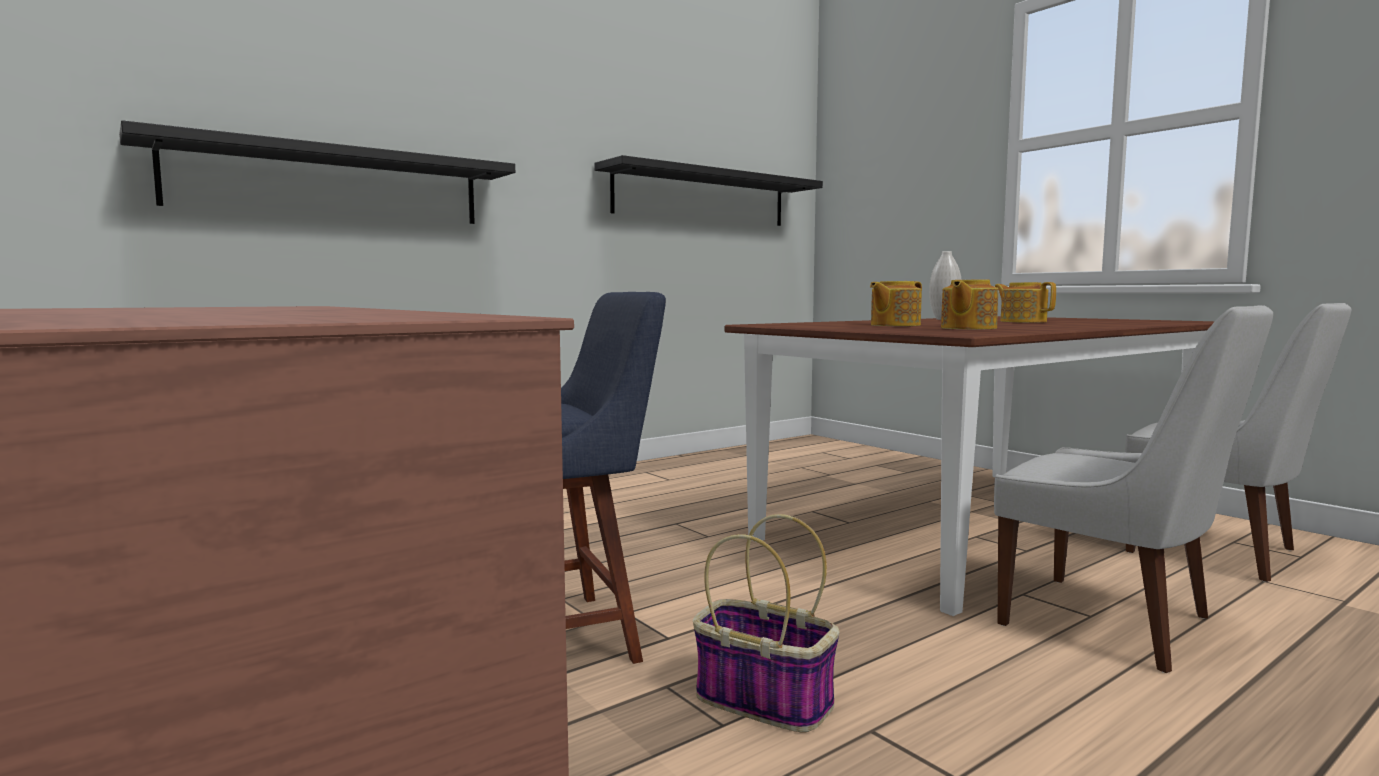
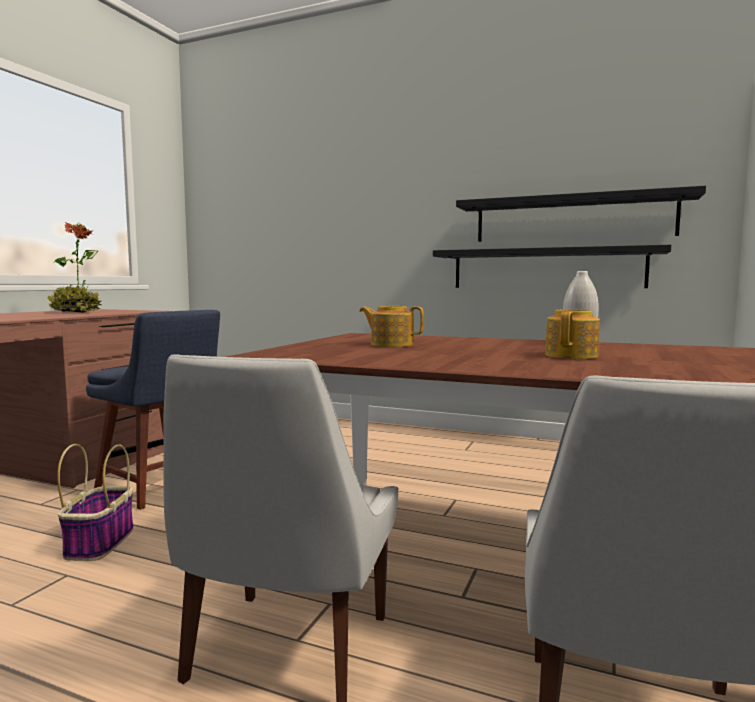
camera: 60 degrees right, 0 degrees up
black shelf [119,120,515,224] -> black shelf moved to [433,245,671,288]
teapot [941,279,998,329] -> none
none -> potted plant [47,222,101,313]

